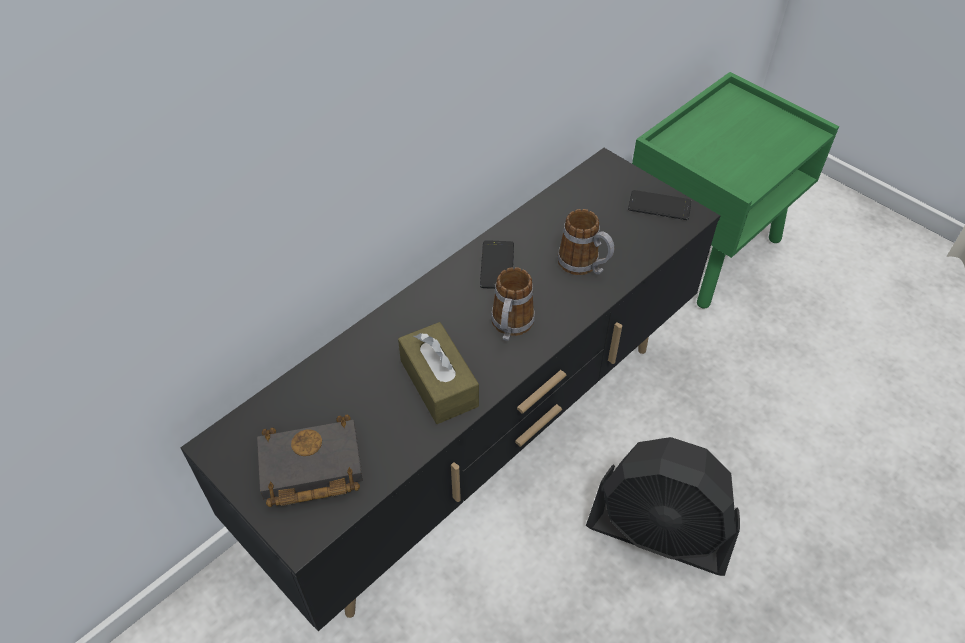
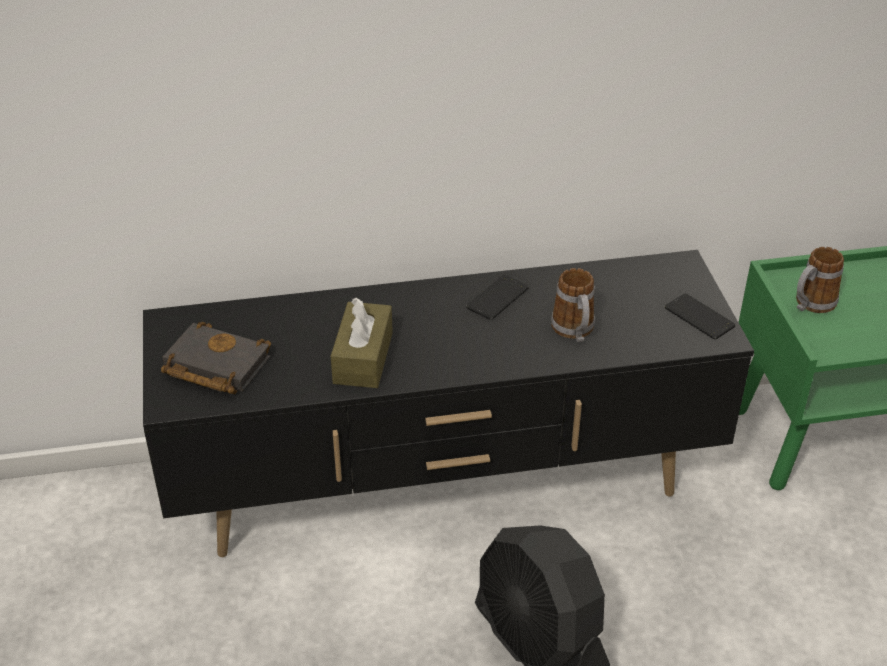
camera: 35 degrees right, 10 degrees down
mug [491,267,535,341] -> mug moved to [796,247,844,313]

